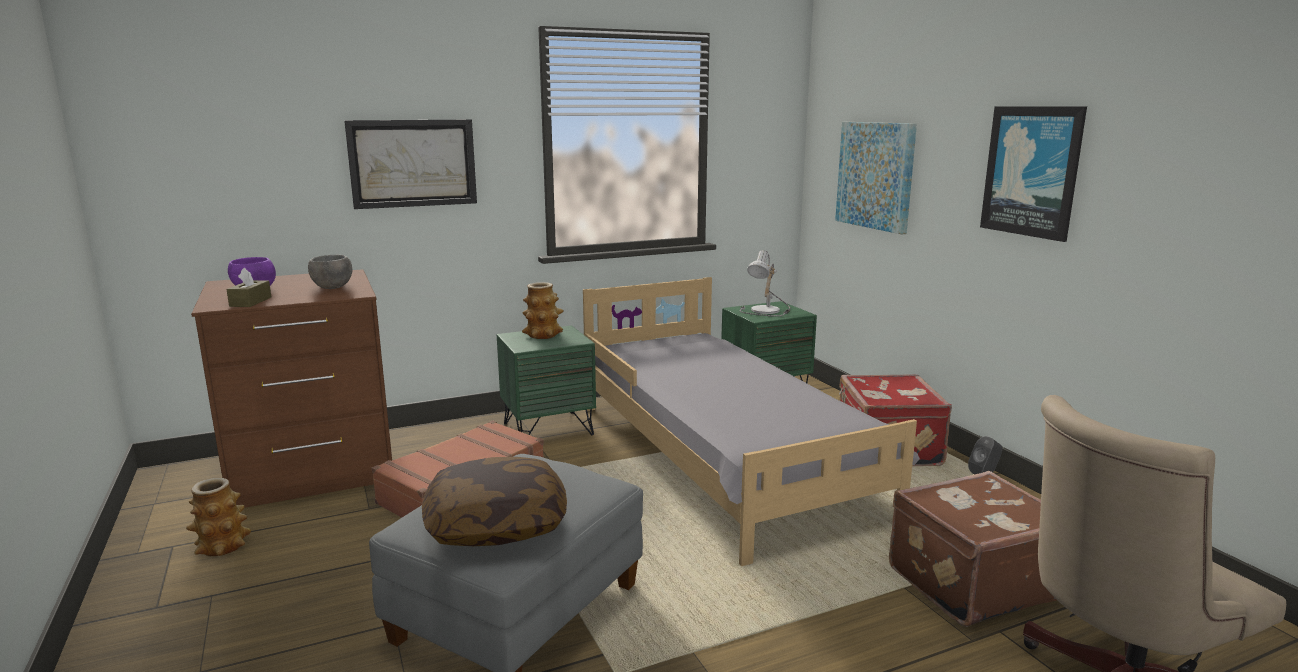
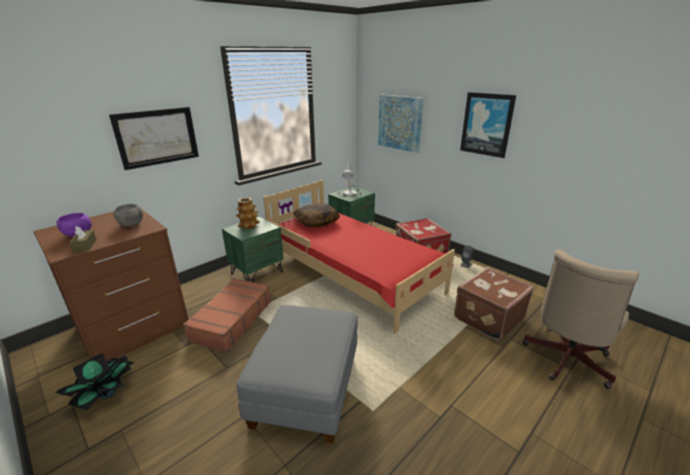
camera: 20 degrees left, 10 degrees up
vase [186,478,251,556] -> potted plant [55,353,135,411]
pillow [422,457,567,546] -> pillow moved to [293,203,340,227]
grey bed [583,277,920,566] -> red bed [263,180,455,334]

